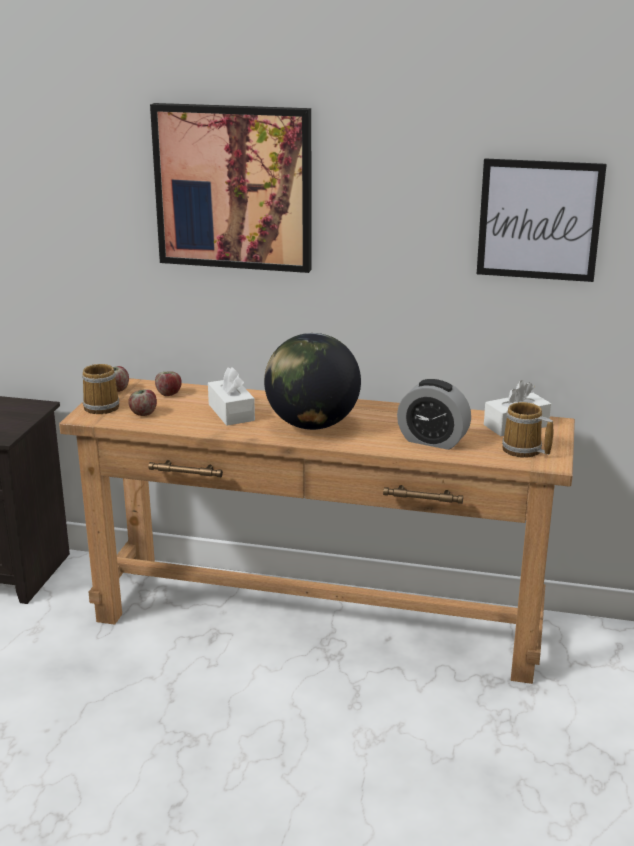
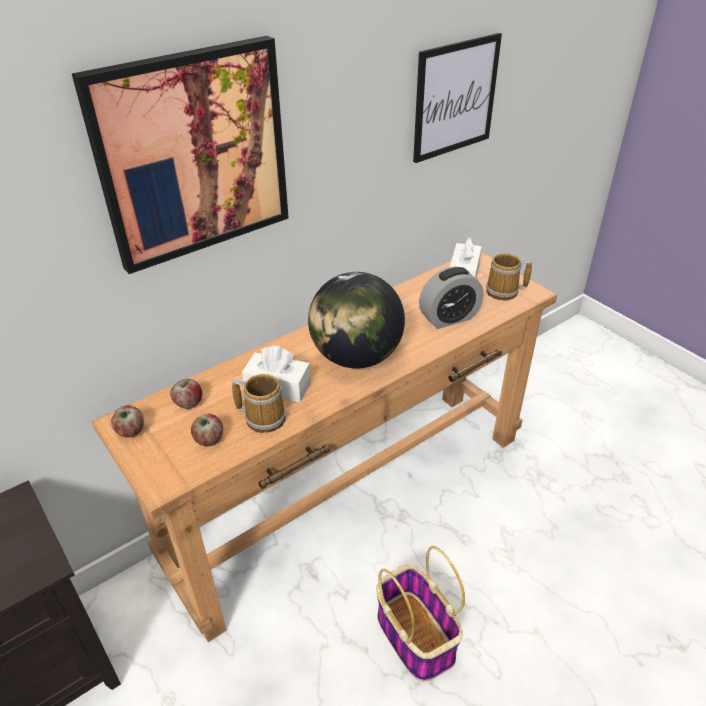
camera: 50 degrees left, 15 degrees up
mug [82,363,120,414] -> mug moved to [232,374,286,433]
none -> basket [376,546,465,682]

